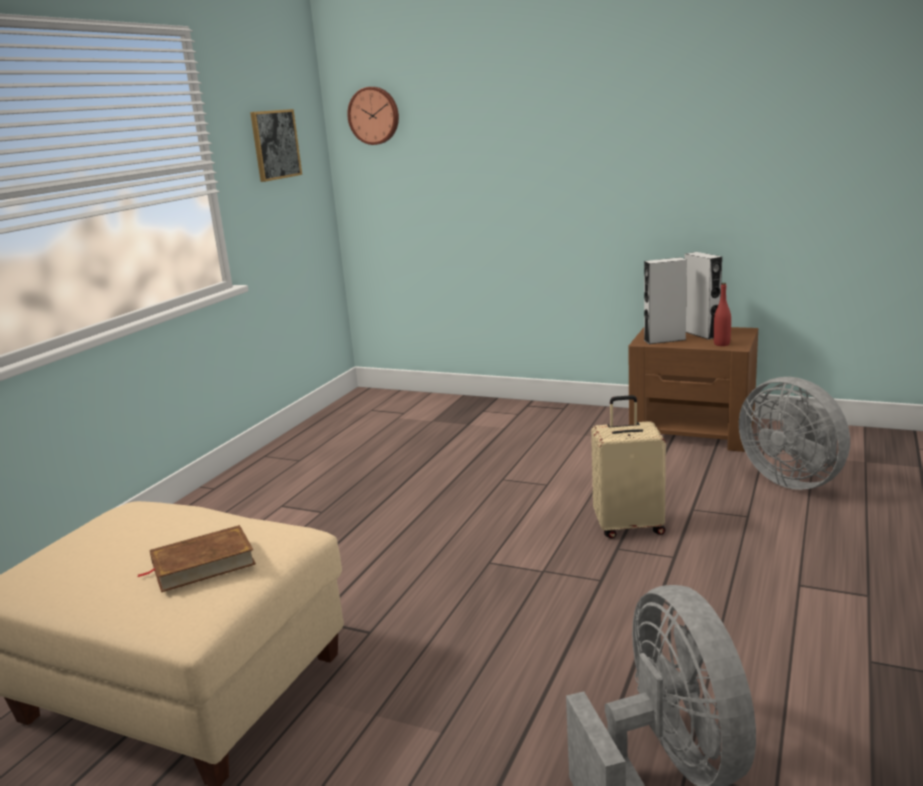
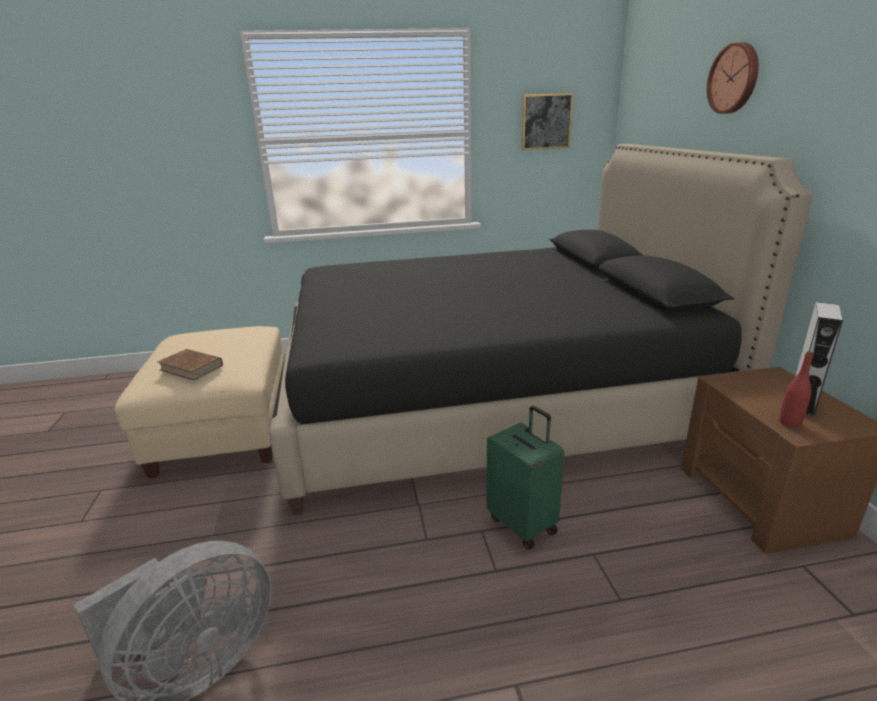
camera: 55 degrees right, 5 degrees up
wall clock [347,87,399,145] -> wall clock moved to [707,42,759,114]
beige suitcase [591,395,666,538] -> green suitcase [486,406,564,550]
grey speaker [644,257,687,344] -> none
grey fan [739,377,850,490] -> none
none -> black bed [269,144,813,515]

